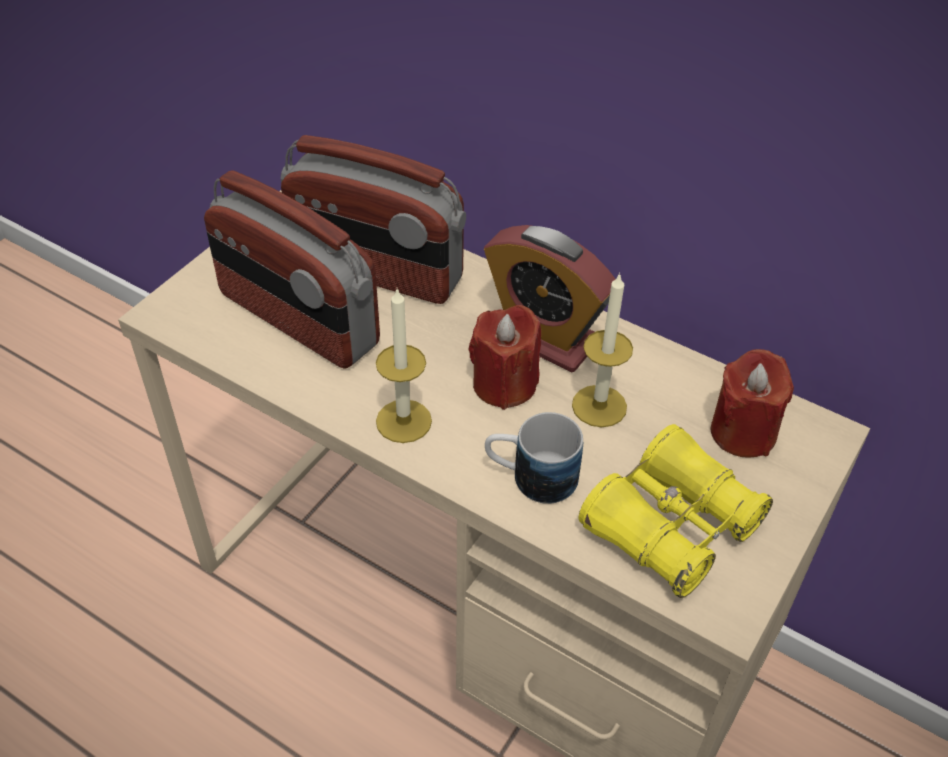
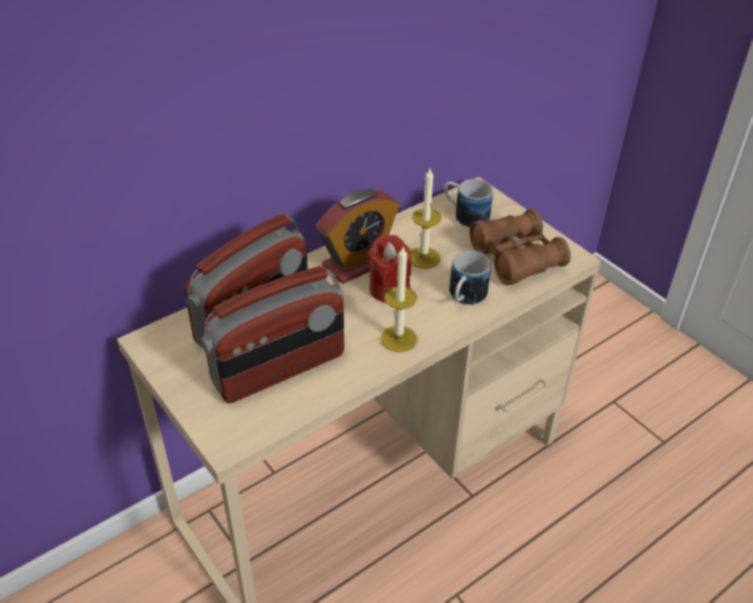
camera: 70 degrees left, 5 degrees down
yellow binoculars [579,424,773,598] -> brown binoculars [469,209,571,285]
red candle [710,349,794,458] -> mug [444,179,493,228]

